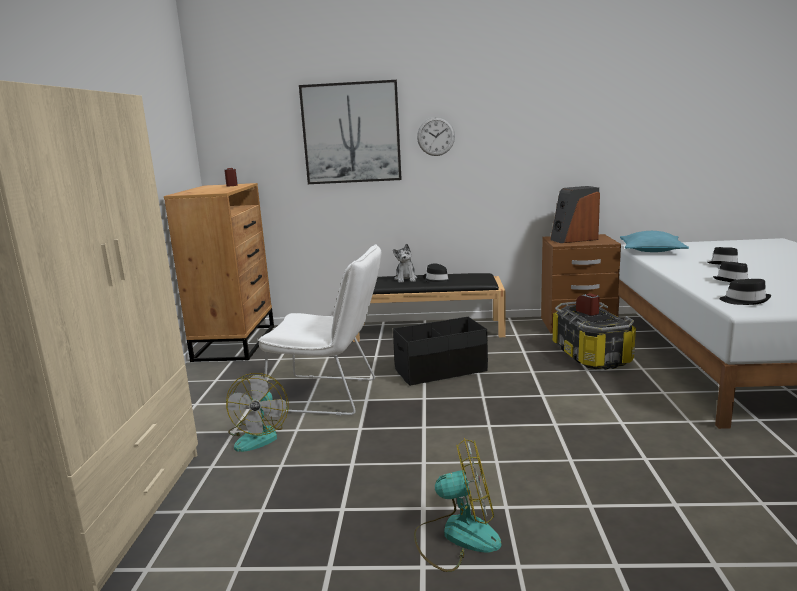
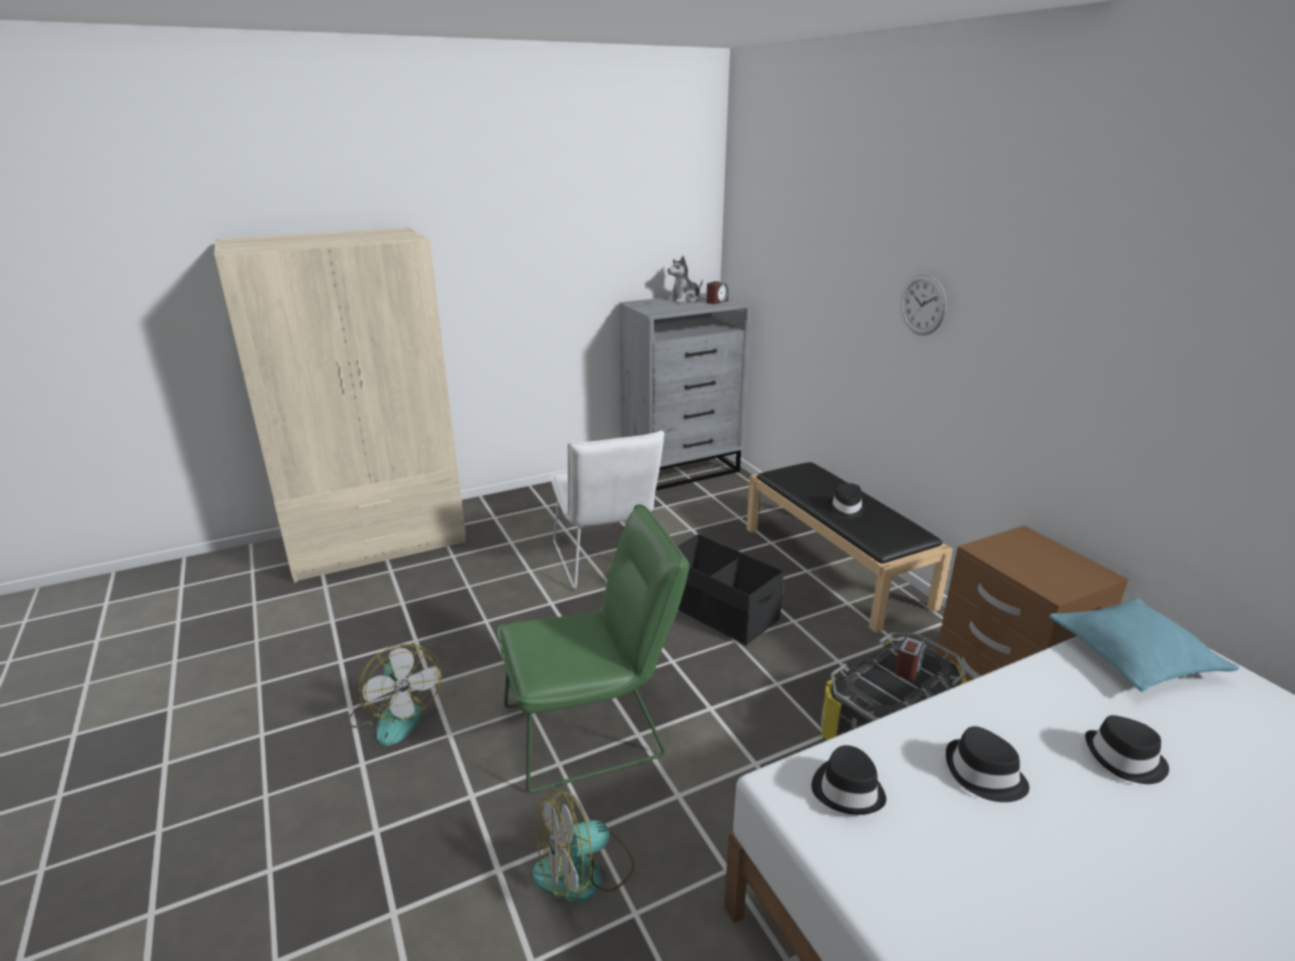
camera: 60 degrees right, 10 degrees up
brown dresser [164,183,274,362] -> grey dresser [619,293,750,490]
fan [226,373,288,452] -> fan moved to [532,789,635,903]
picture [299,80,402,184] -> none
plush toy [393,244,417,283] -> plush toy moved to [667,256,703,303]
speaker [550,186,600,243] -> none
none -> green chair [497,504,689,793]

